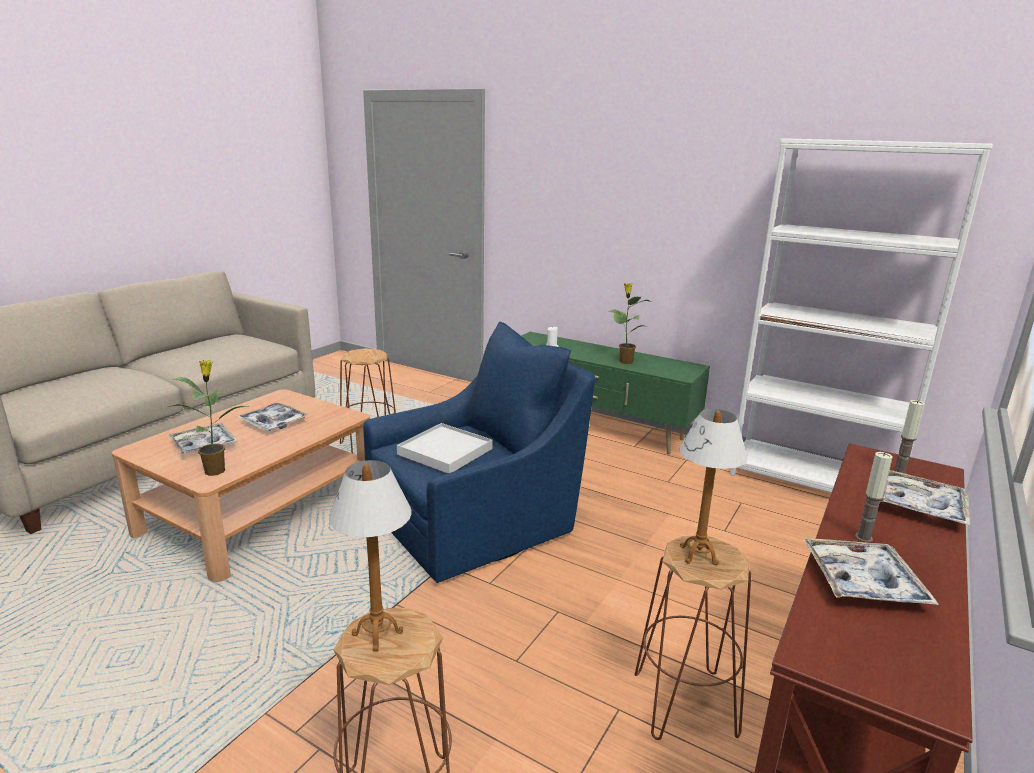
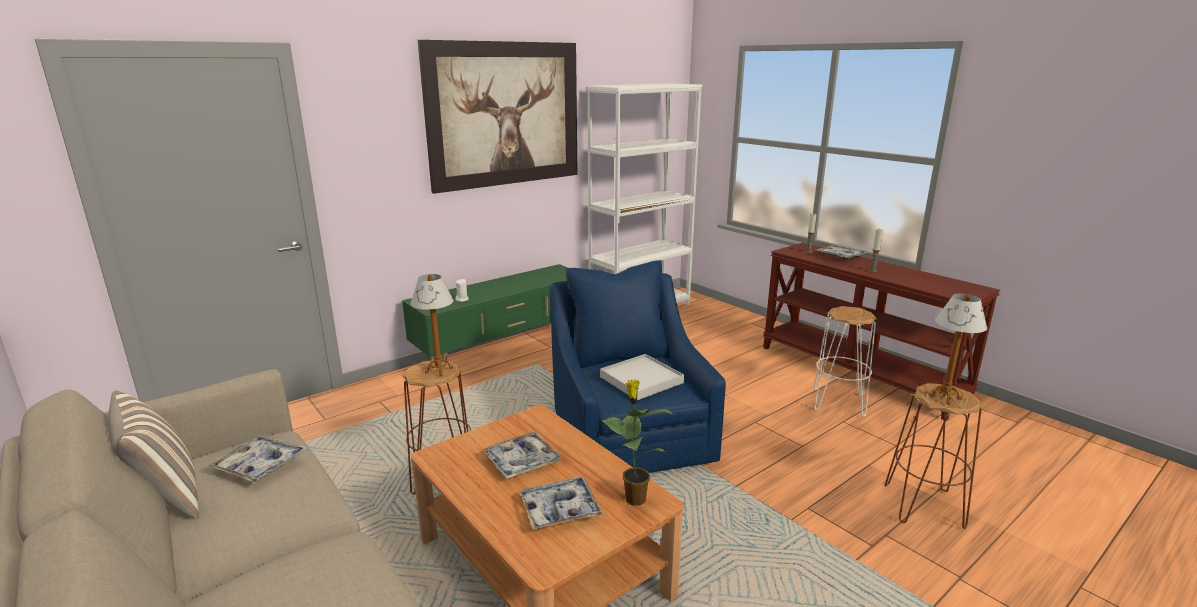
camera: 70 degrees left, 0 degrees up
potted plant [609,283,652,364] -> none
brown stool [635,536,751,740] -> white stool [814,306,877,417]
table lamp [679,409,748,565] -> table lamp moved to [410,274,454,376]
tray [803,538,939,605] -> tray moved to [206,435,309,483]
none -> pillow [108,391,199,519]
none -> picture [417,40,578,194]

